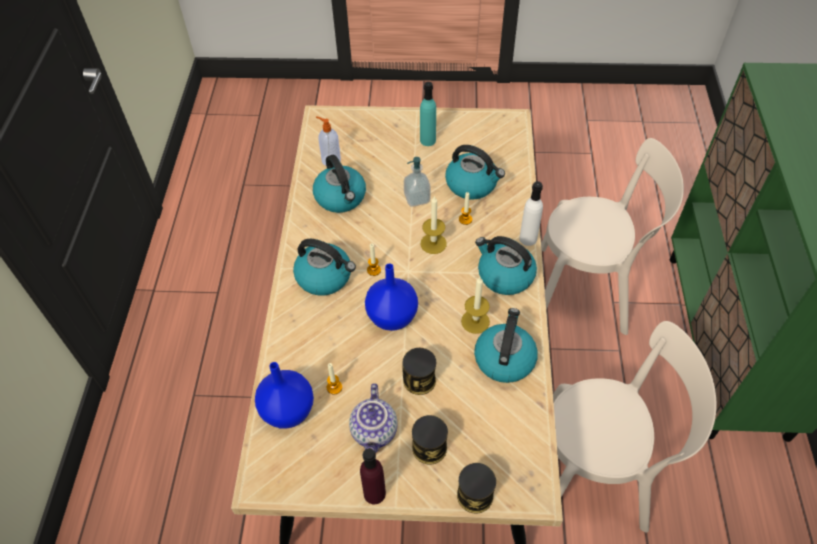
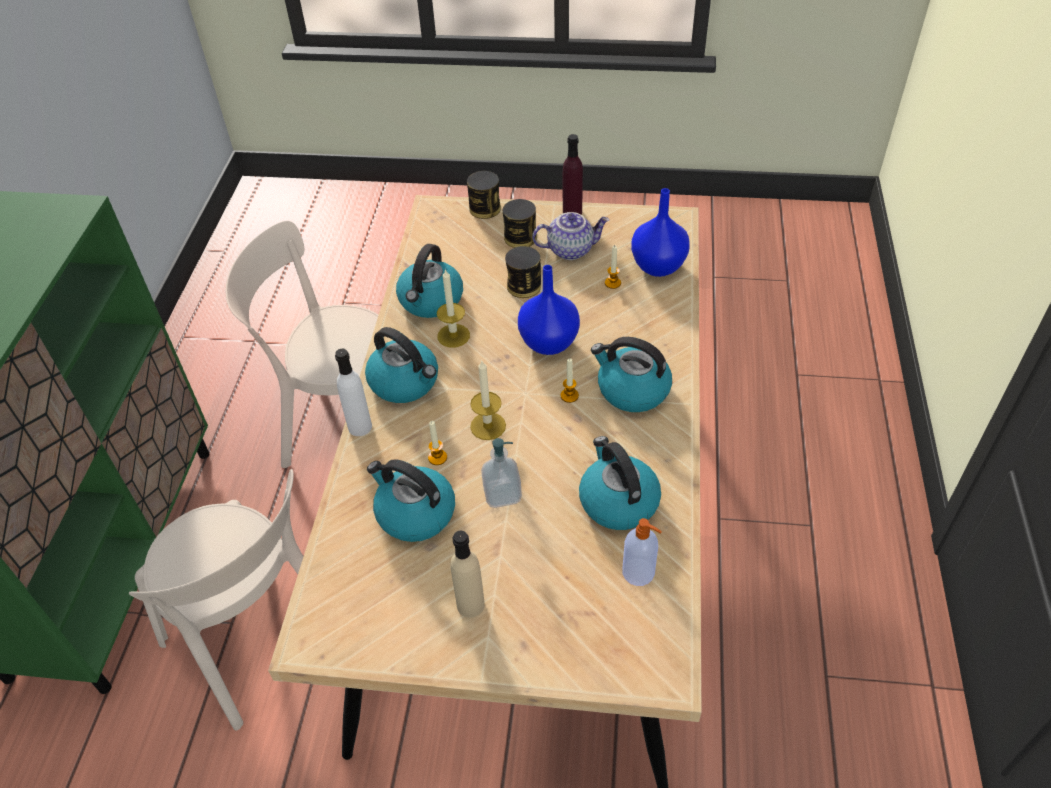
camera: 175 degrees left, 5 degrees down
teapot [349,383,398,453] -> teapot turned 75 degrees clockwise [532,212,610,260]
turquoise bottle [420,82,436,146] -> beige bottle [450,531,485,618]
beige chair [541,138,684,335] -> beige chair turned 150 degrees counterclockwise [129,469,304,731]

